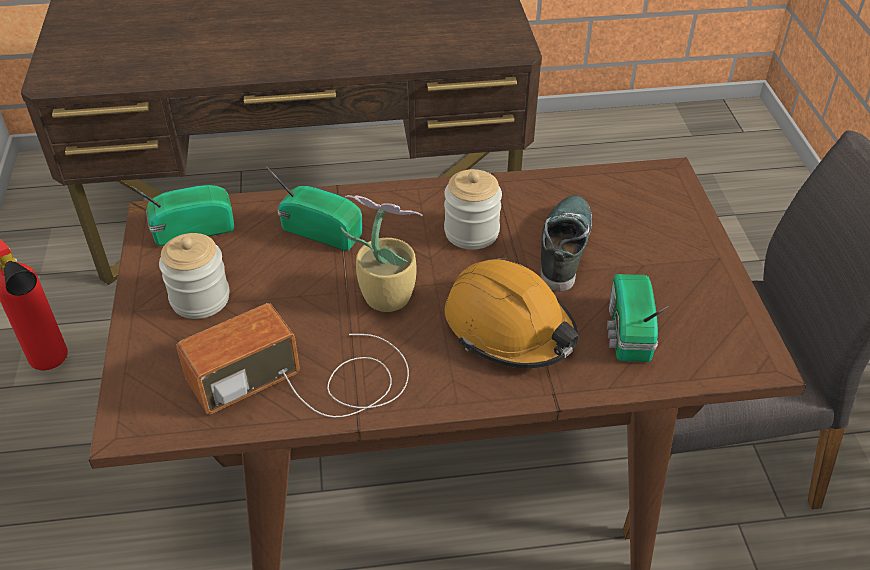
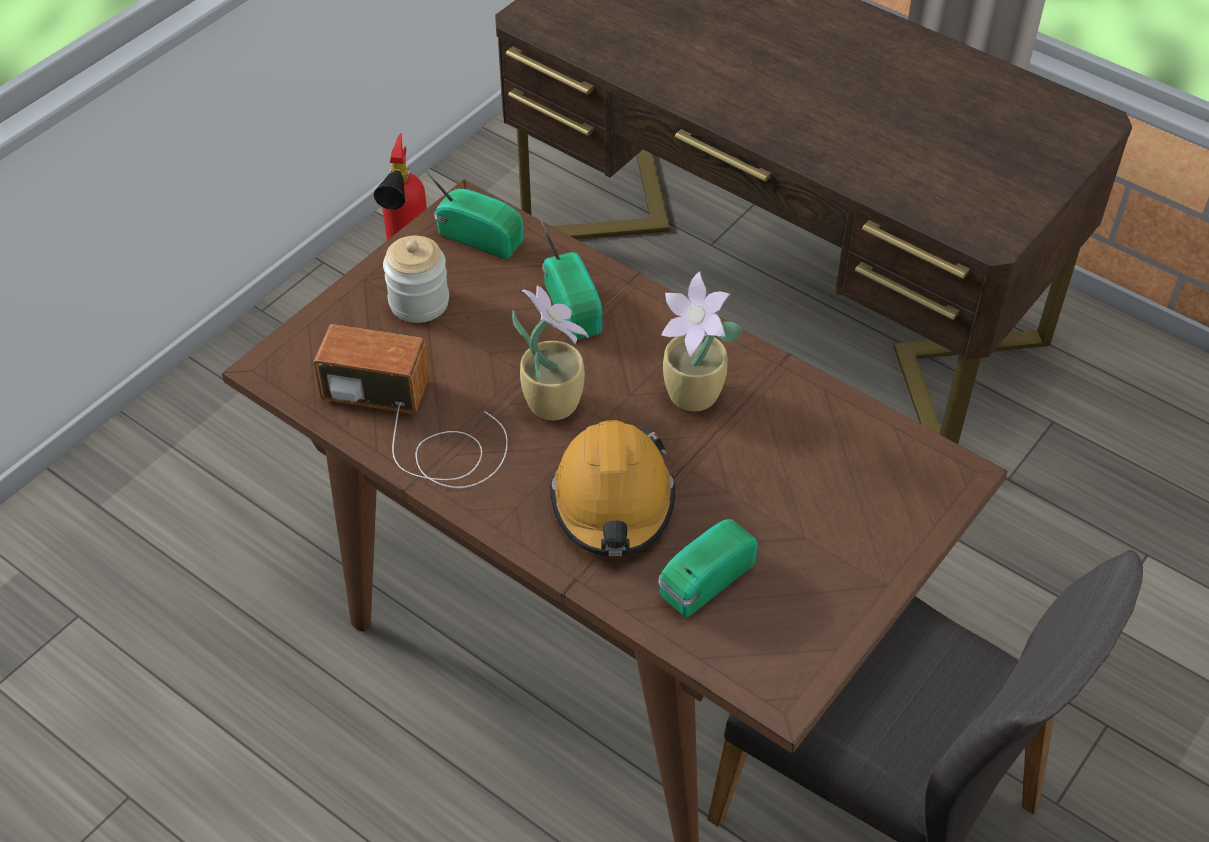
camera: 45 degrees right, 5 degrees up
jar [444,169,502,250] -> potted plant [661,271,743,411]
shoe [540,195,592,291] -> none

